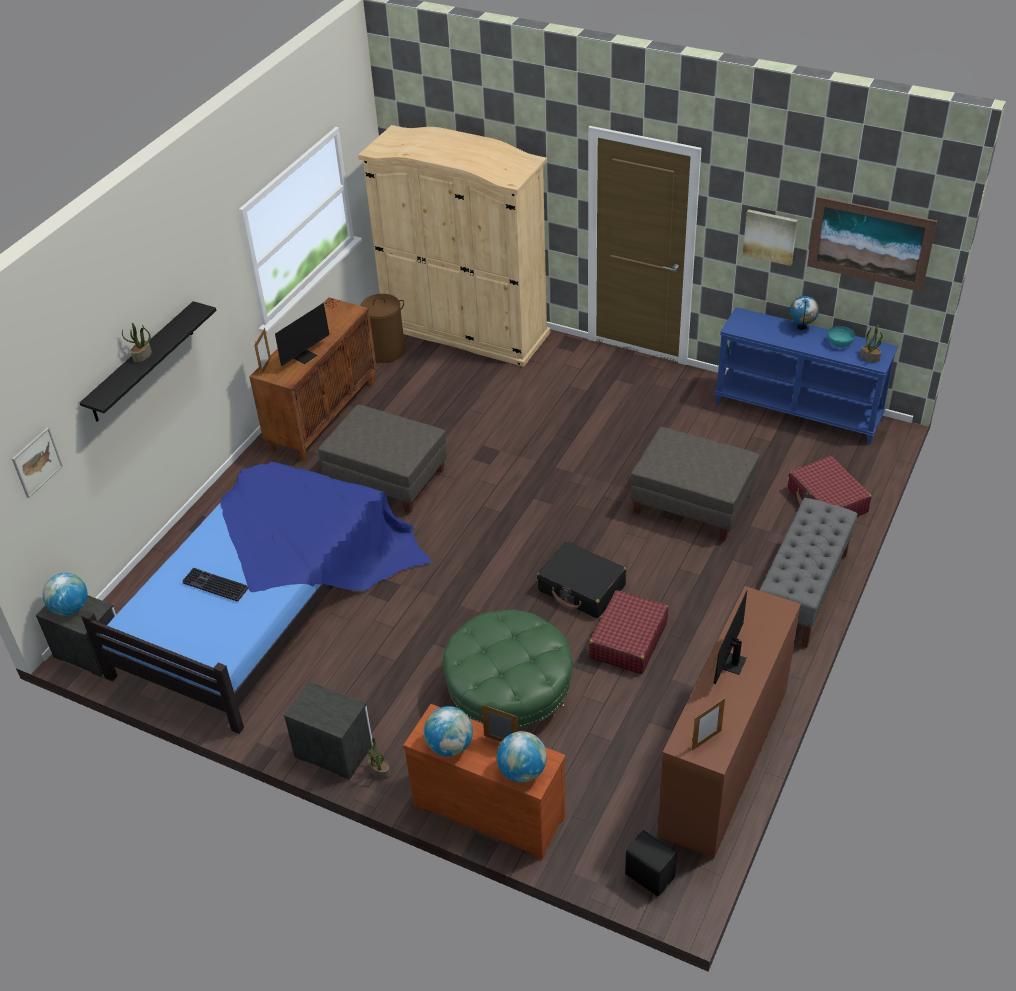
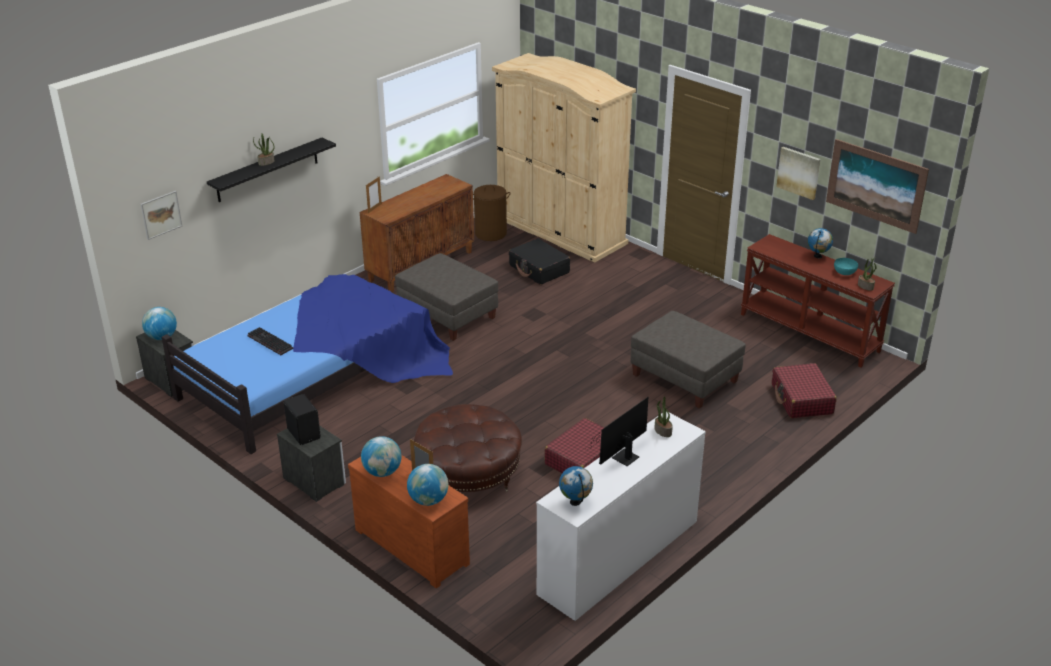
camera: 15 degrees right, 10 degrees down
monitor [275,299,338,366] -> none
potted plant [367,738,390,779] -> potted plant moved to [654,397,673,437]
green ottoman [443,609,573,728] -> brown ottoman [414,404,522,492]
black suitcase [537,541,626,618] -> black suitcase moved to [509,238,570,285]
black speaker [625,830,677,896] -> black speaker moved to [284,394,321,445]
brown dresser [658,586,801,858] -> white dresser [536,412,706,621]
picture frame [692,698,725,751] -> globe [559,466,593,506]
blue console table [715,307,898,445] -> brown console table [741,234,895,368]
grey bench [759,498,858,648] -> none

